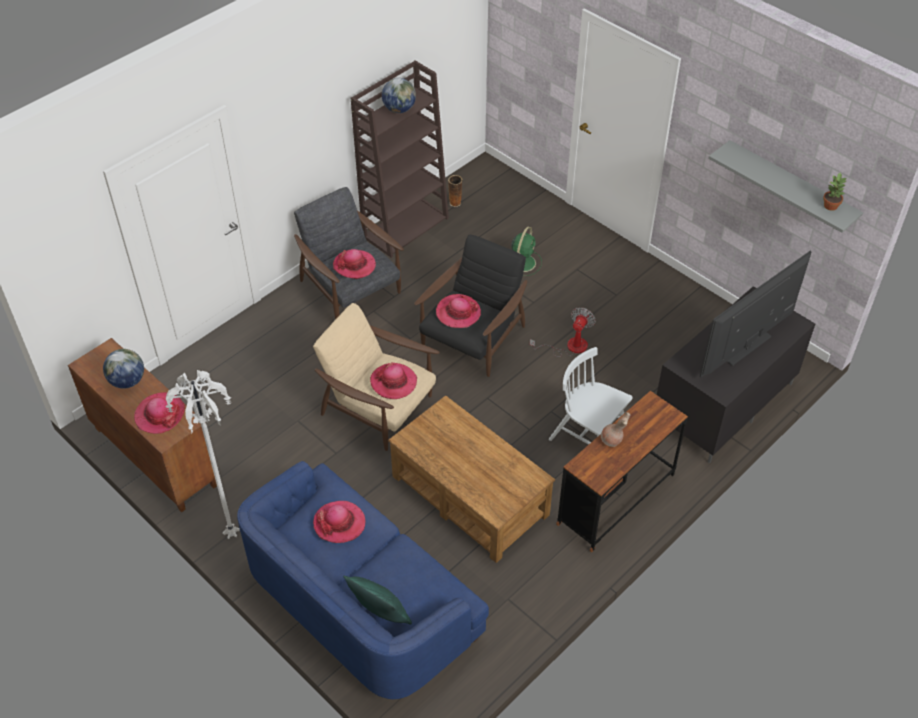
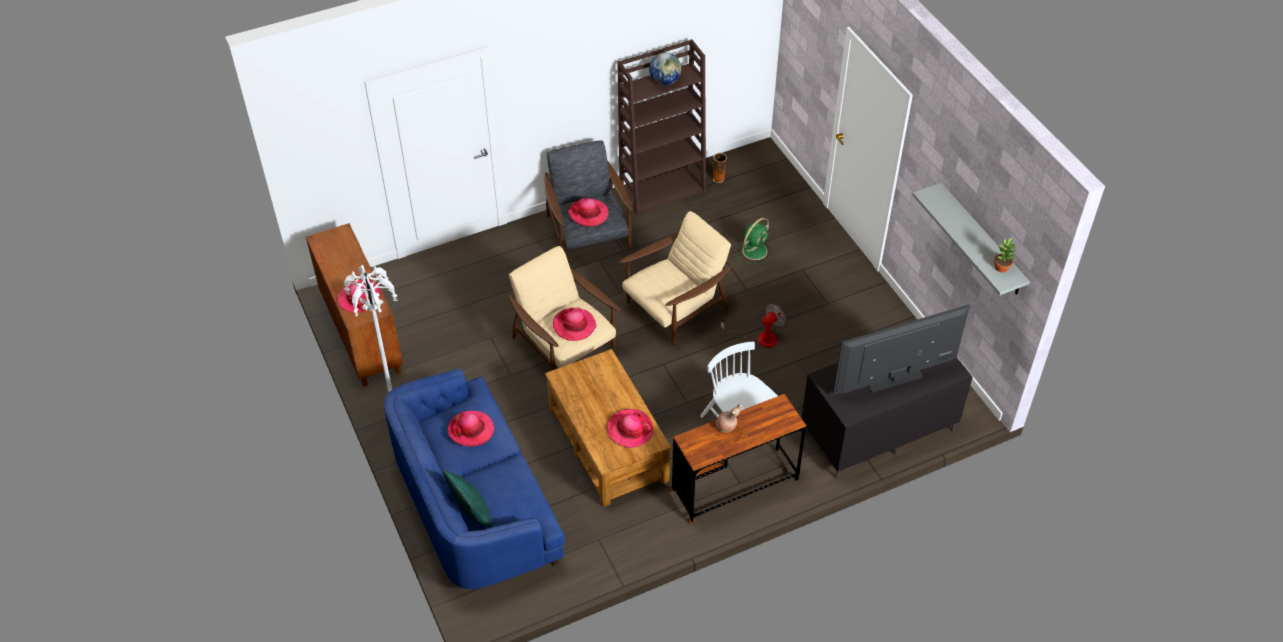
camera: 20 degrees right, 0 degrees up
globe [103,349,144,389] -> none
black armchair [414,235,527,377] -> beige armchair [619,211,731,346]
hat [436,294,481,328] -> hat moved to [607,409,653,448]

